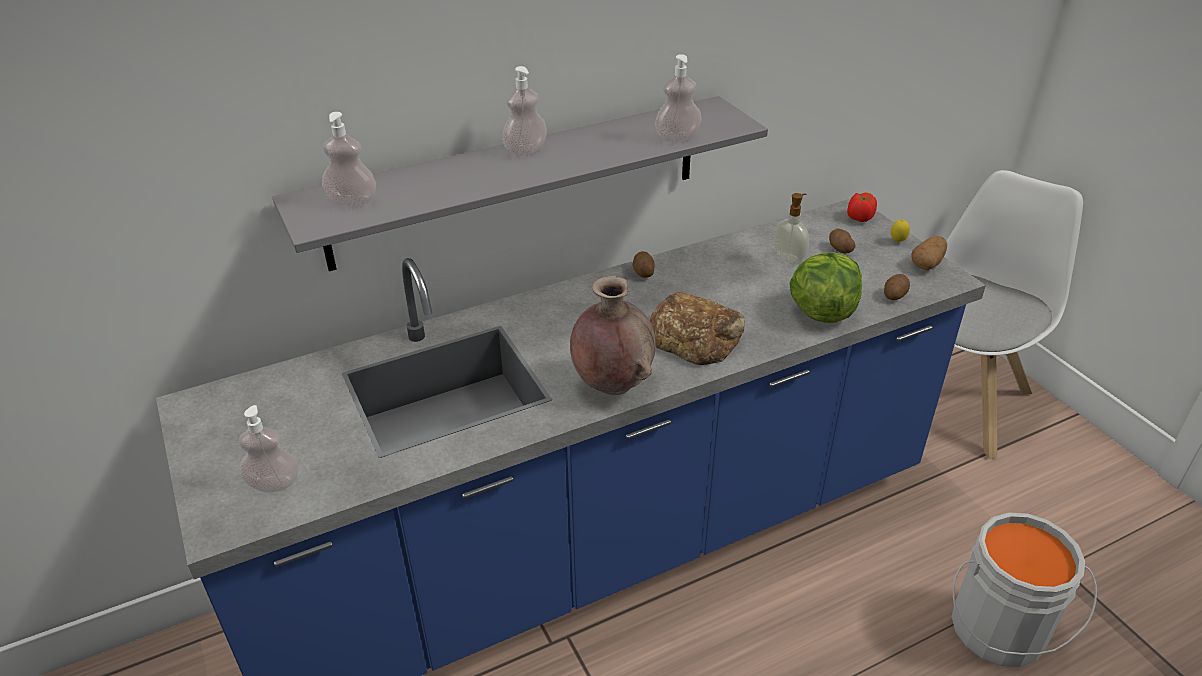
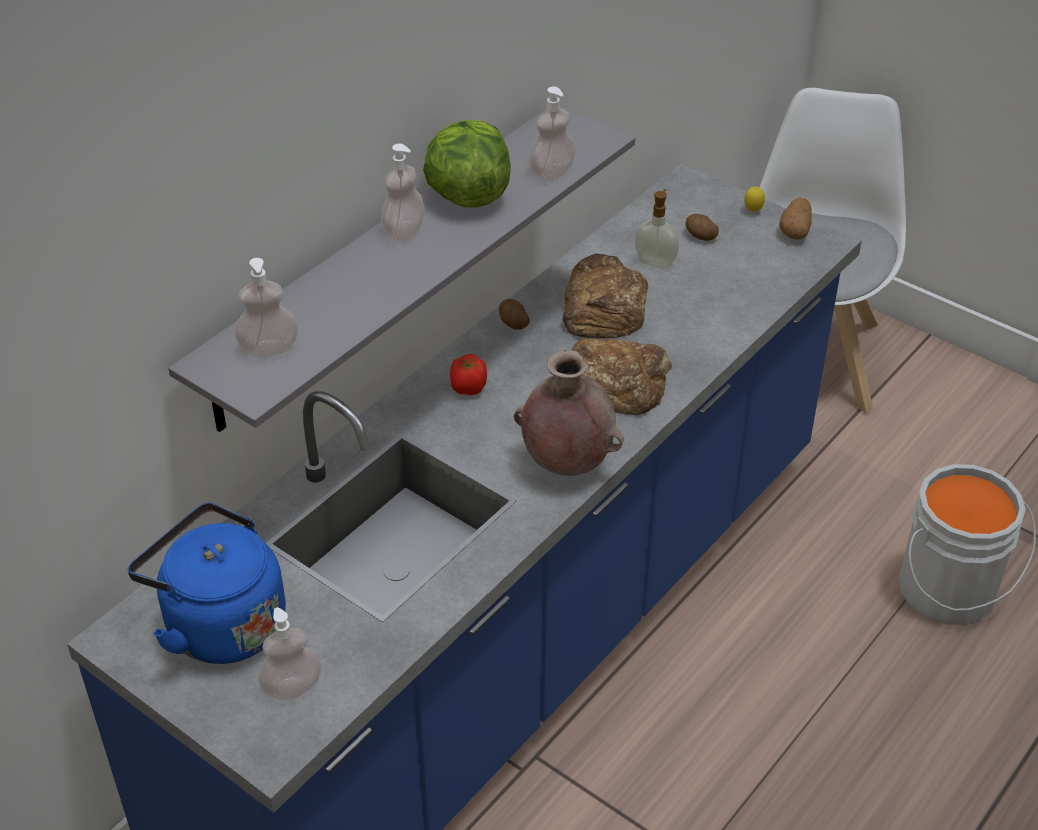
camera: 25 degrees left, 5 degrees up
lettuce [789,253,862,323] -> lettuce moved to [423,120,511,207]
tomato [847,193,877,222] -> tomato moved to [450,354,487,395]
potato [884,274,910,300] -> none
none -> blue kettle [128,502,286,664]
none -> bread [563,254,648,339]

